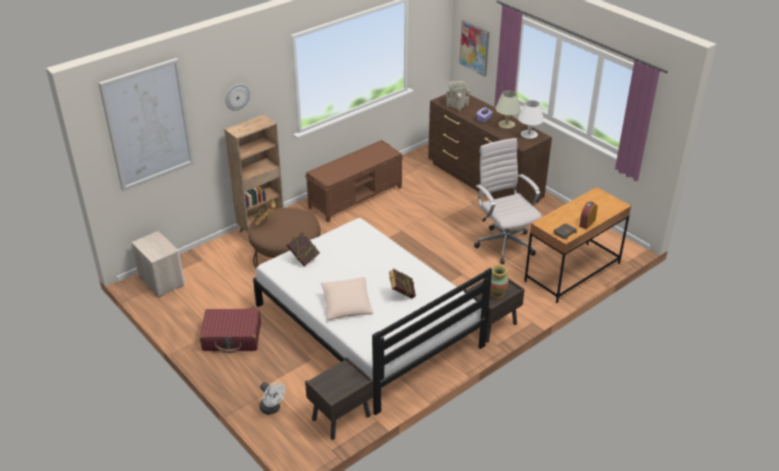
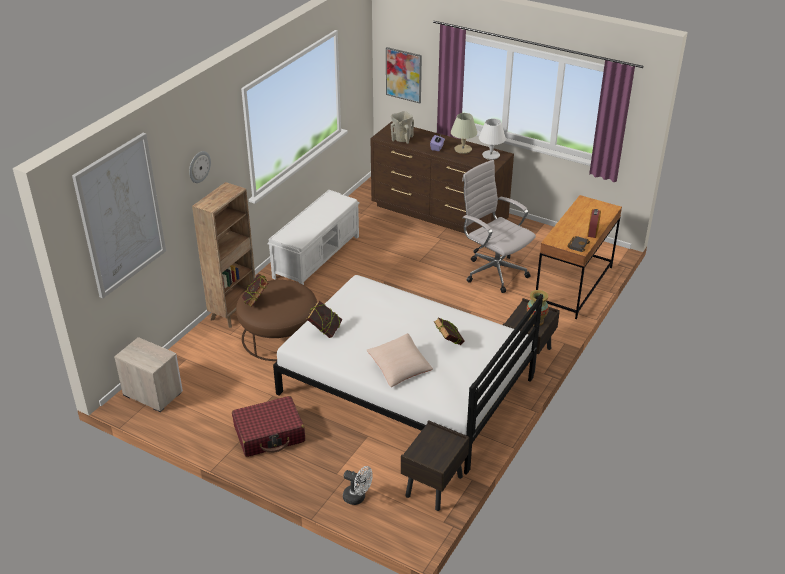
camera: 20 degrees left, 0 degrees up
brown bench [305,140,403,222] -> white bench [268,190,359,285]

